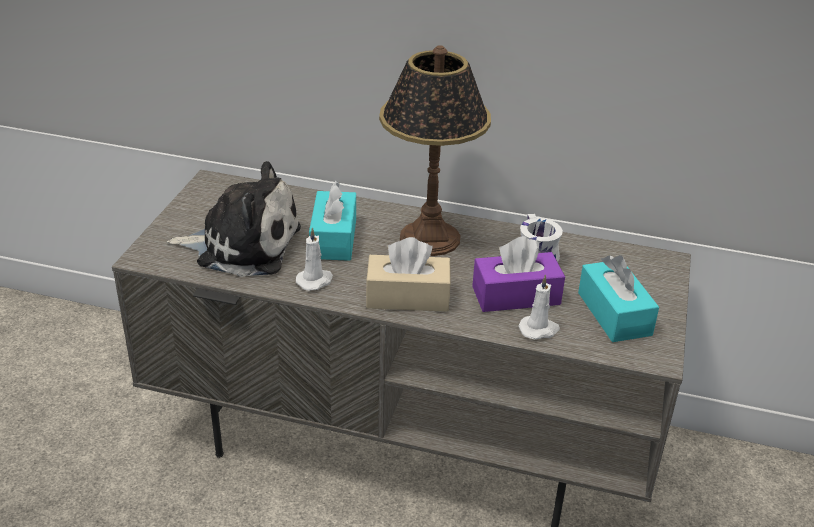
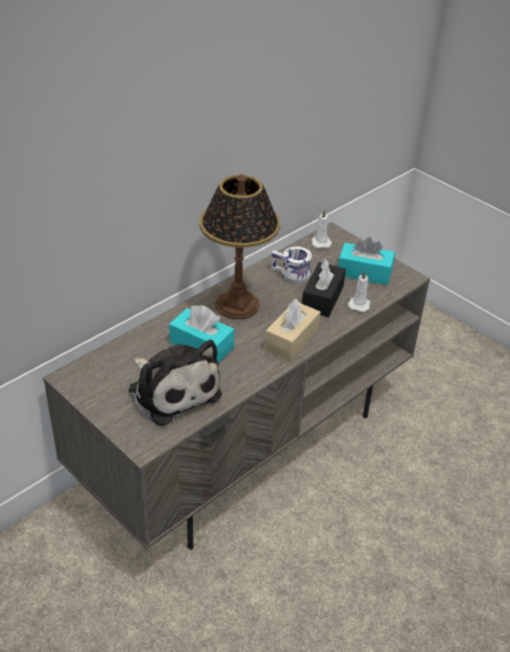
camera: 60 degrees left, 5 degrees up
plush toy [167,161,301,277] -> plush toy turned 105 degrees clockwise [128,340,222,426]
white candle [296,227,333,291] -> white candle moved to [311,209,332,248]
purple tissue box [472,236,565,312] -> black tissue box [302,259,346,317]

